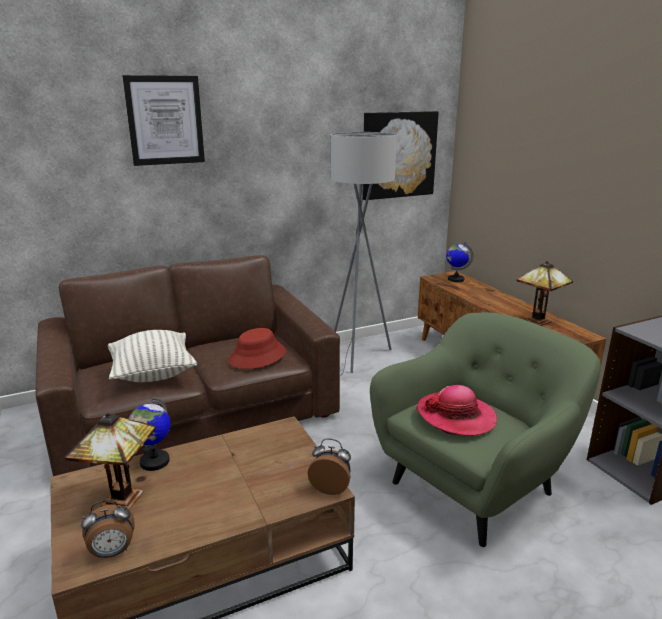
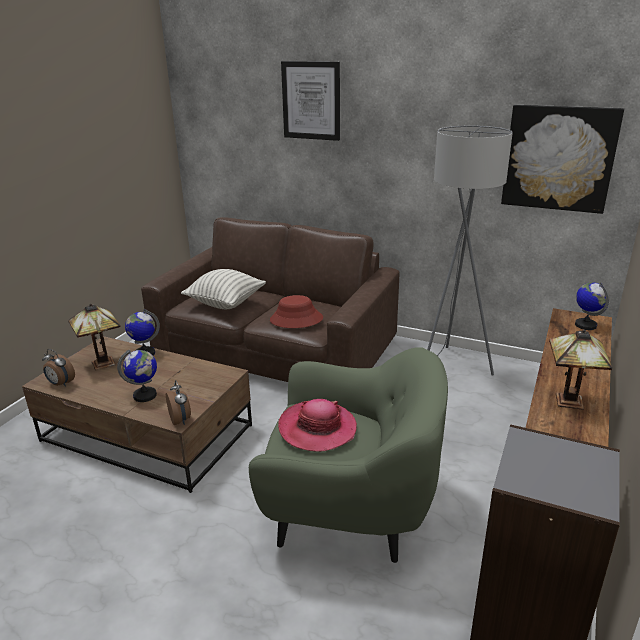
camera: 50 degrees right, 5 degrees up
none -> globe [117,349,157,402]

